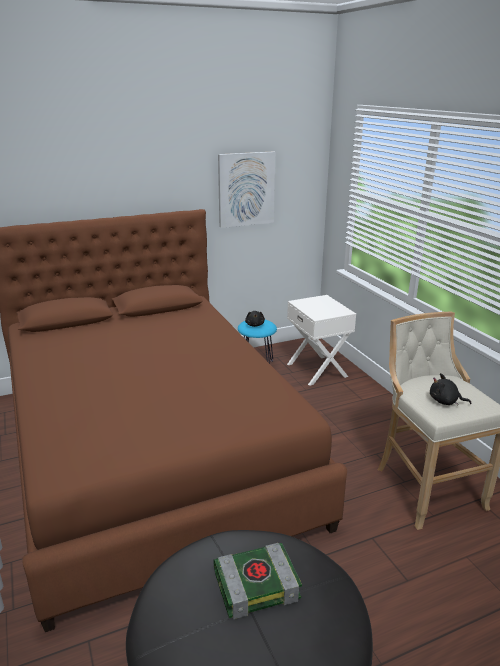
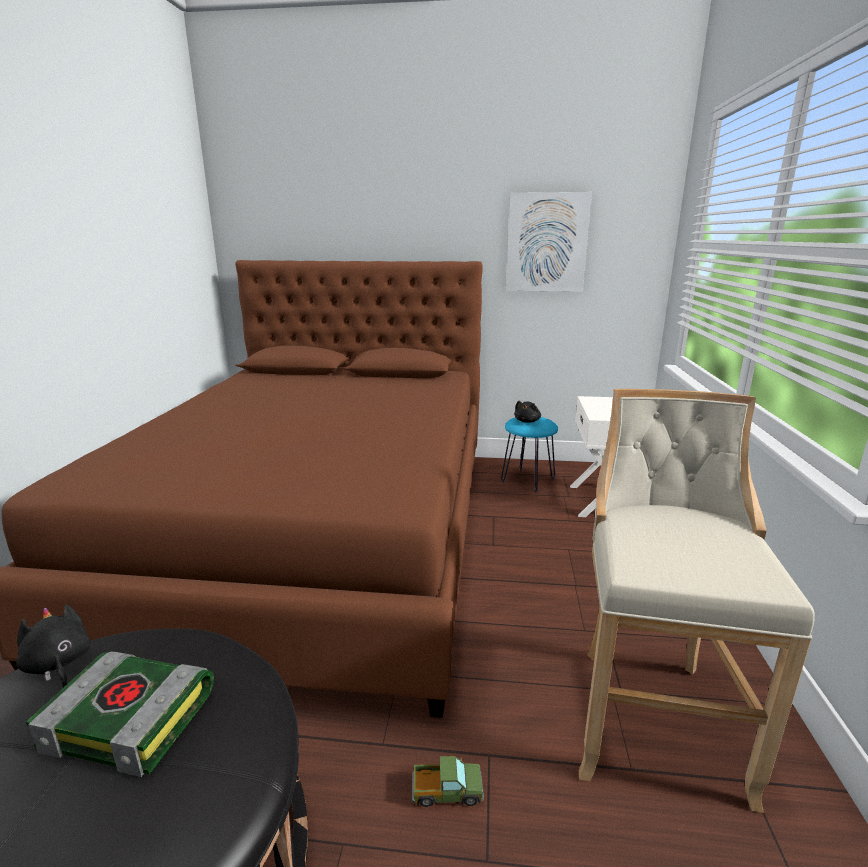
camera: 30 degrees right, 5 degrees down
black plush toy [430,373,471,406] -> black plush toy moved to [16,604,91,688]
none -> toy truck [412,756,484,807]

